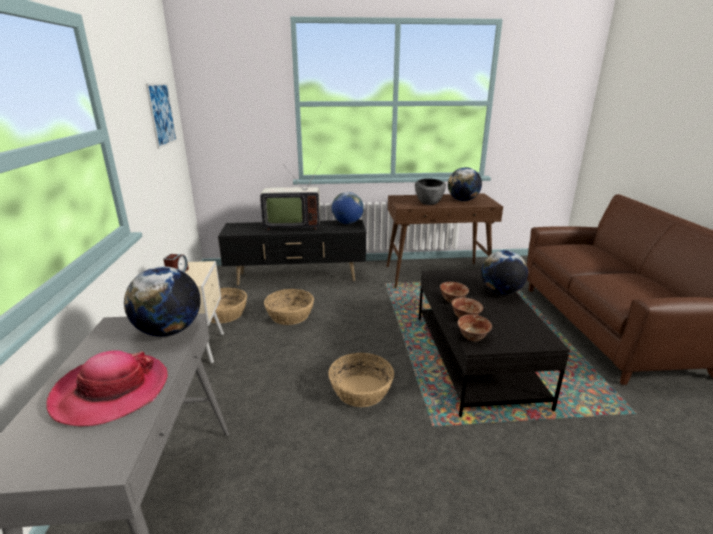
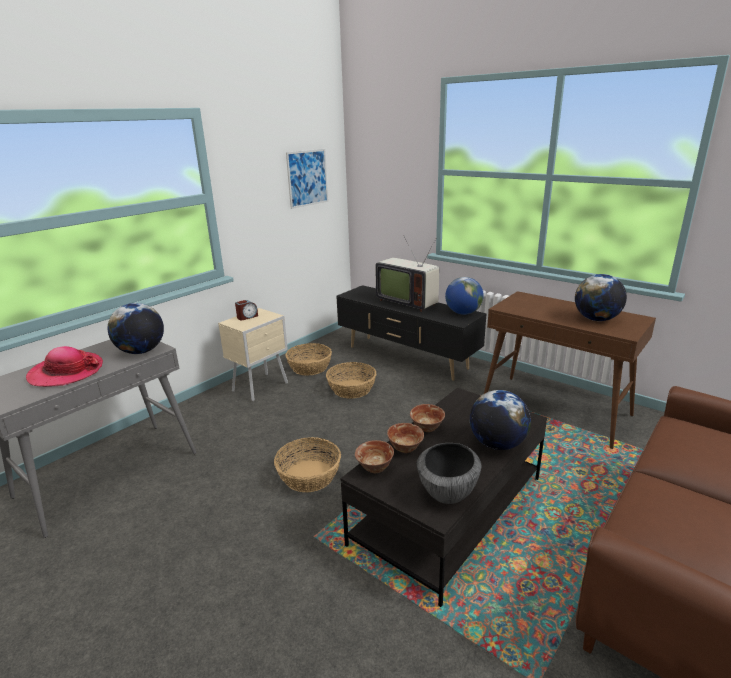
camera: 45 degrees right, 0 degrees up
bowl [415,178,446,205] -> bowl moved to [416,443,481,504]

